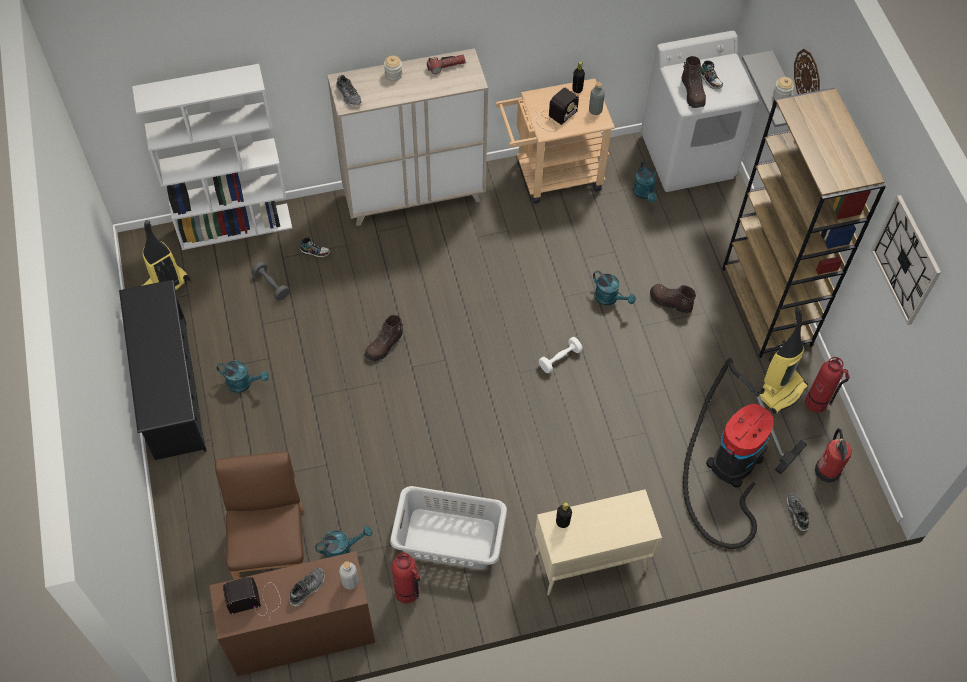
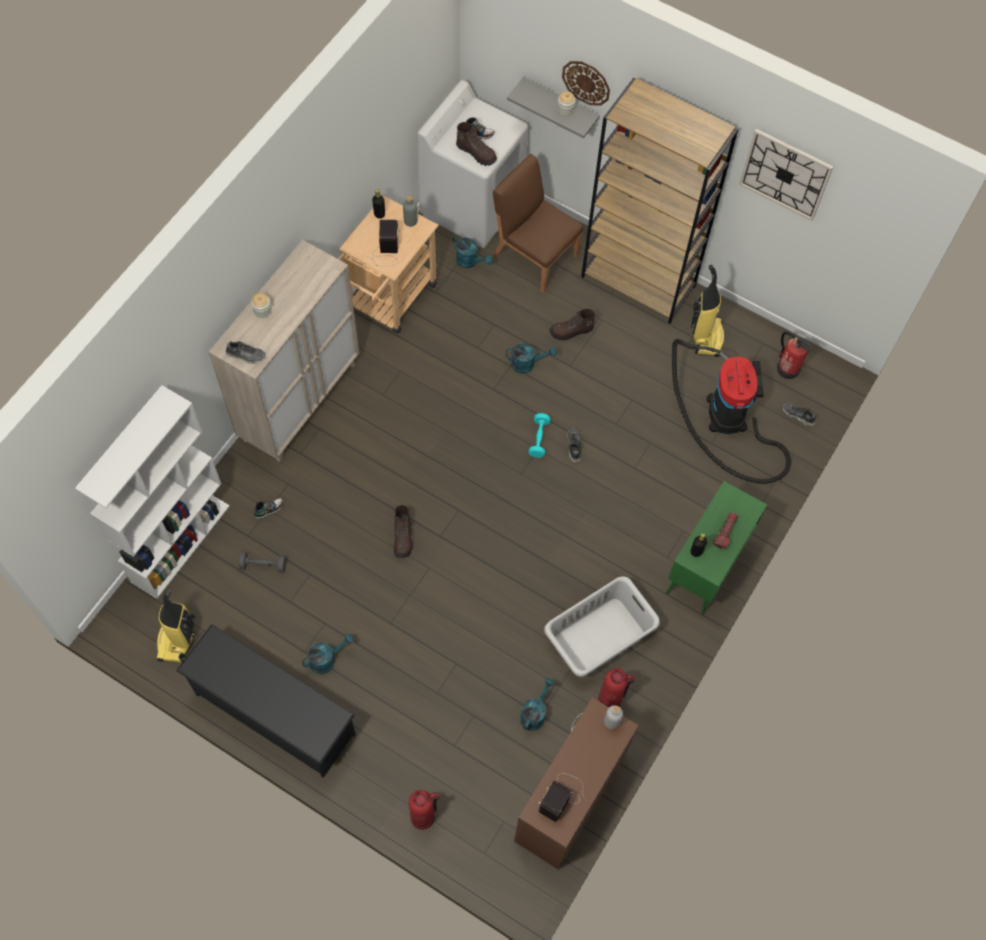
camera: 45 degrees left, 5 degrees up
brown chair [215,452,304,579] -> brown chair moved to [492,154,583,293]
shoe [289,568,325,607] -> shoe moved to [568,427,582,462]
flashlight [427,55,466,74] -> flashlight moved to [713,512,738,549]
beige cabinet [535,489,662,595] -> green cabinet [665,481,767,615]
white dumbbell [539,337,583,373] -> turquoise dumbbell [528,413,551,458]
fire extinguisher [805,357,850,413] -> fire extinguisher moved to [409,790,440,830]

